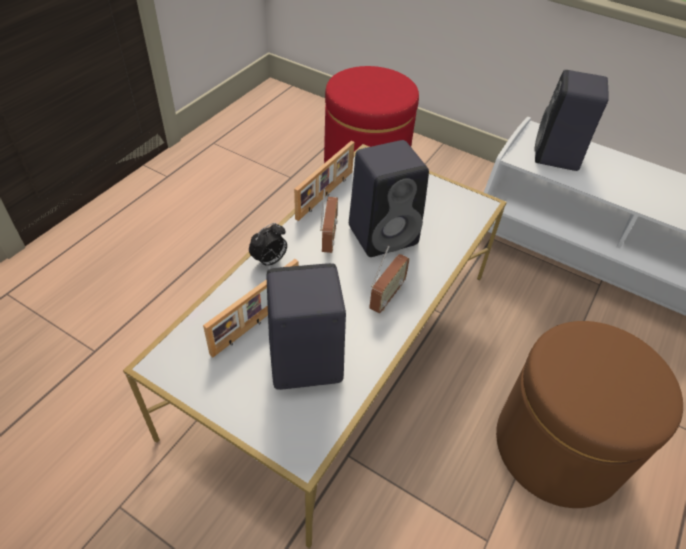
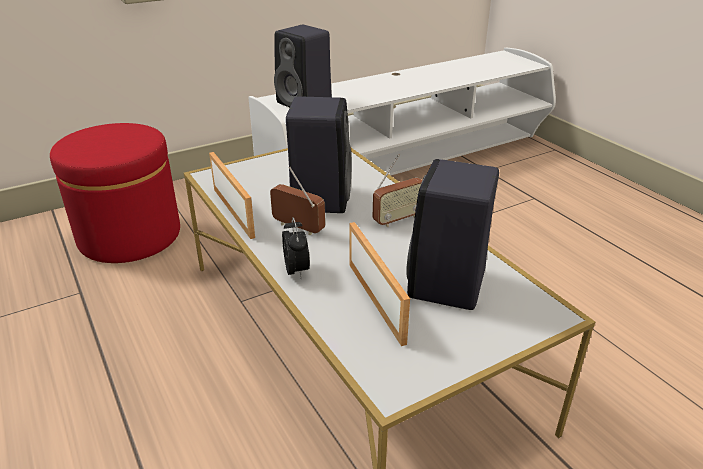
camera: 60 degrees left, 15 degrees down
radio [369,245,410,313] -> radio turned 90 degrees clockwise [373,154,422,227]
brown ottoman [496,321,683,508] -> none

